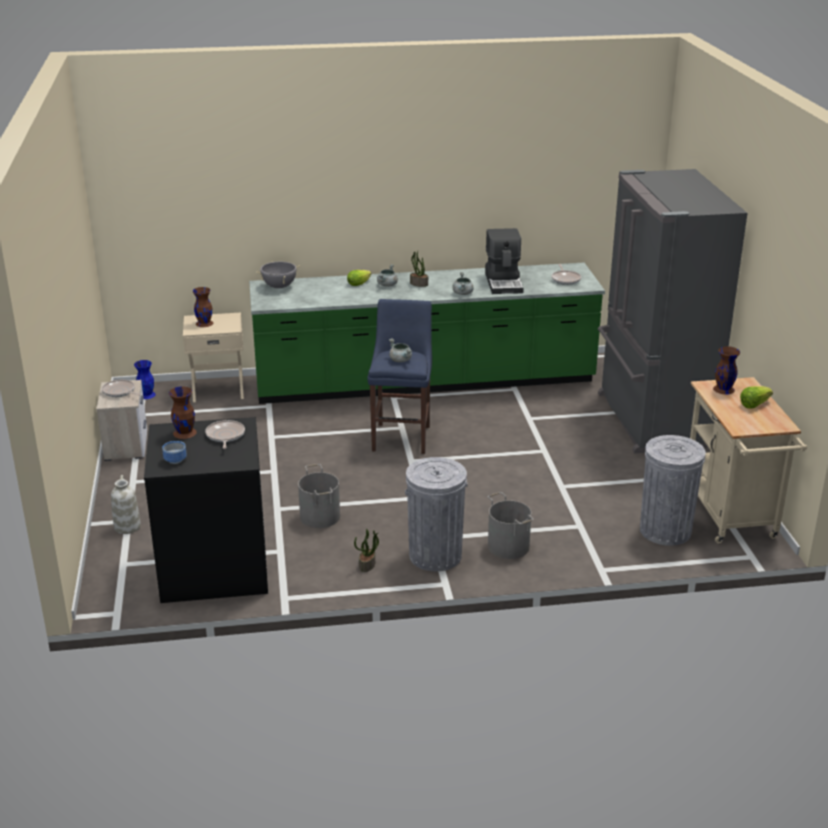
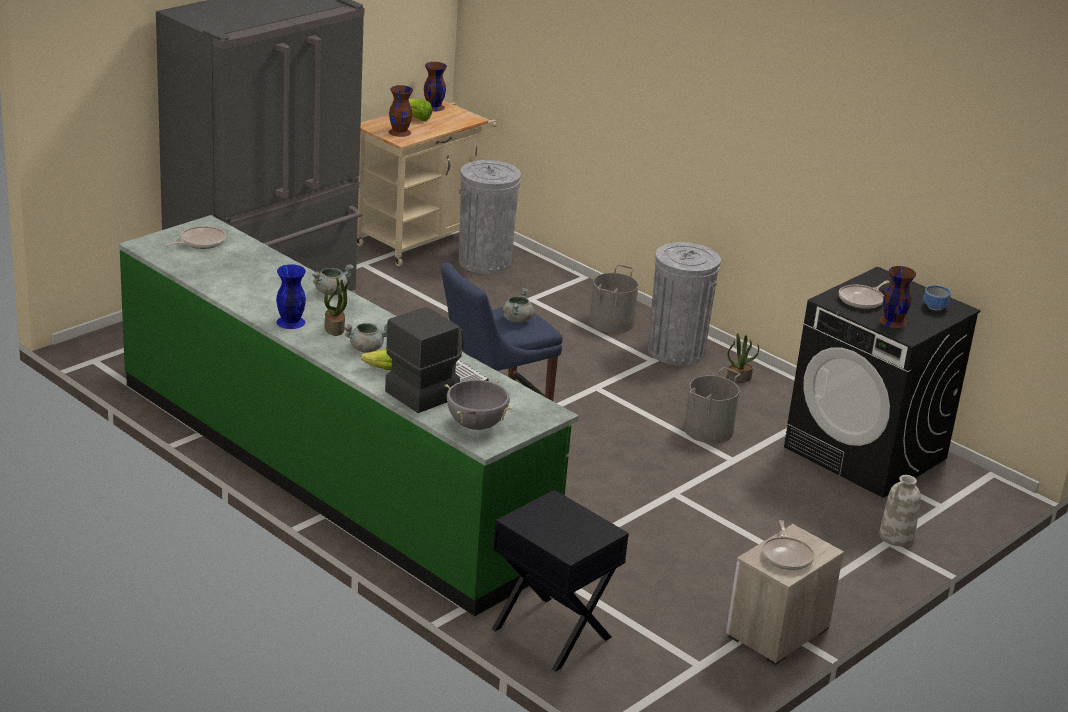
camera: 130 degrees left, 0 degrees up
blue vase [134,360,156,399] -> blue vase moved to [276,264,306,329]
beige nightstand [183,313,244,402] -> black nightstand [492,490,629,672]
brown vase [193,287,214,327] -> brown vase moved to [424,62,447,111]
coffee machine [485,228,524,294] -> coffee machine moved to [385,307,489,413]

